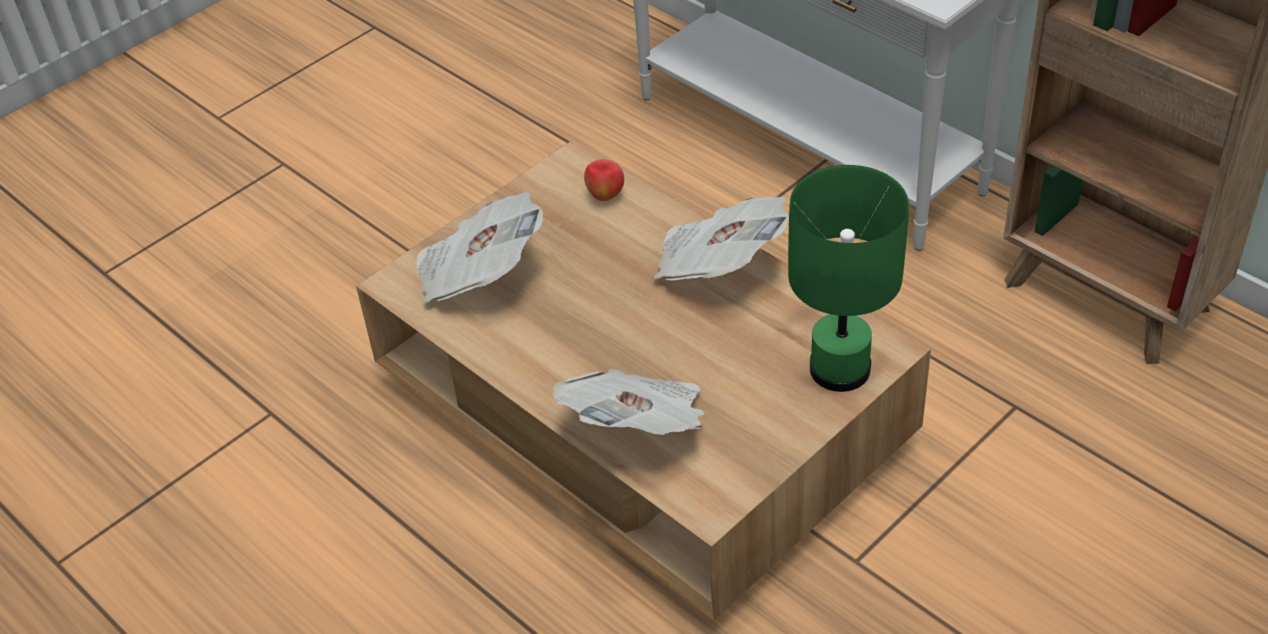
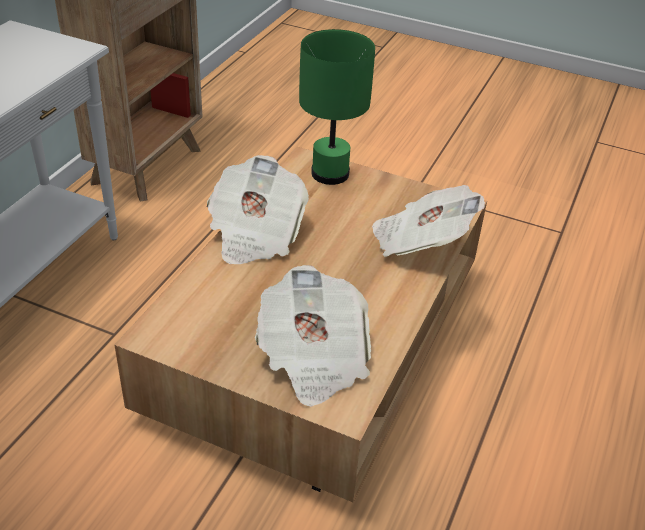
camera: 115 degrees left, 5 degrees down
apple [584,159,624,201] -> none

